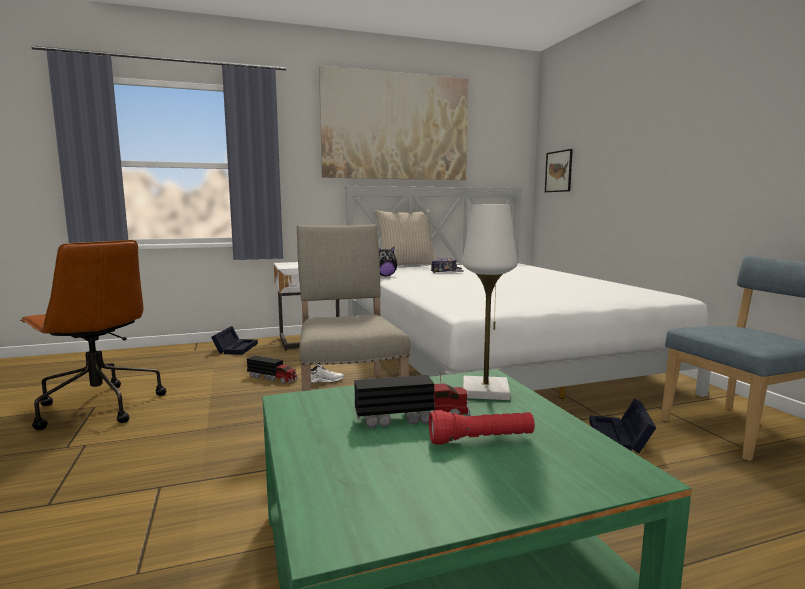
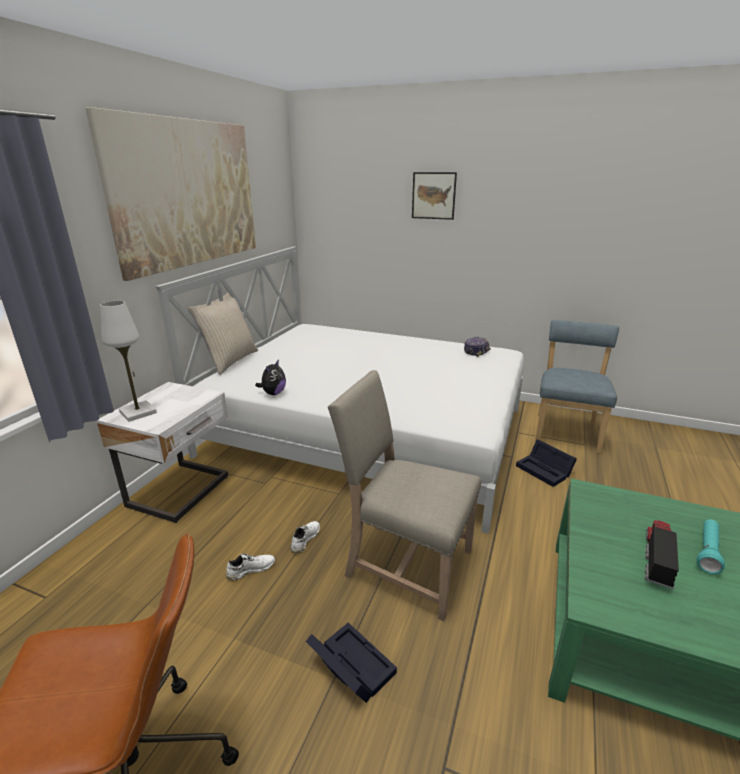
camera: 50 degrees left, 15 degrees up
black storage box [211,326,258,355] -> black storage box moved to [306,623,397,703]
toy truck [247,355,298,384] -> white shoe [226,554,275,580]
red flashlight [429,410,535,445] -> turquoise flashlight [697,519,725,574]
cap [431,257,464,273] -> cap moved to [464,337,491,357]
white table lamp [462,204,517,400] -> white table lamp moved to [100,301,157,422]
picture [545,149,573,192] -> picture moved to [412,172,457,220]

